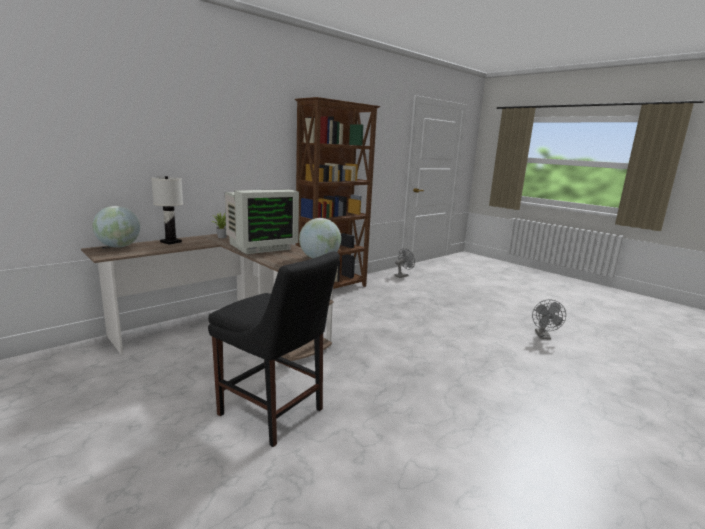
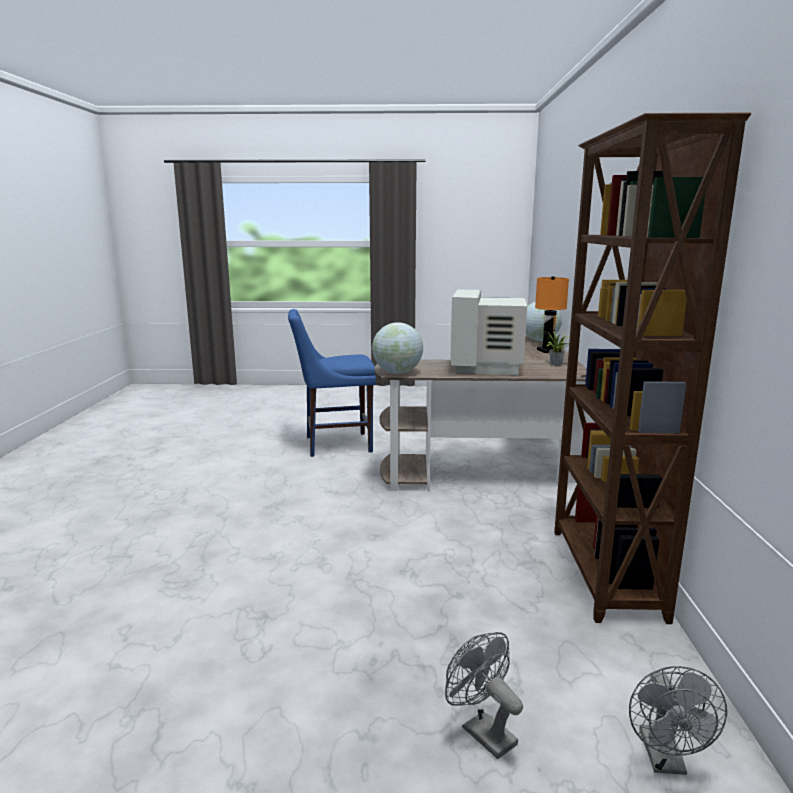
camera: 135 degrees right, 0 degrees up
white table lamp [151,176,183,245] -> orange table lamp [535,277,569,353]
black chair [208,252,340,447] -> blue chair [288,309,376,457]
grey fan [532,299,566,340] -> grey fan moved to [445,632,523,759]

